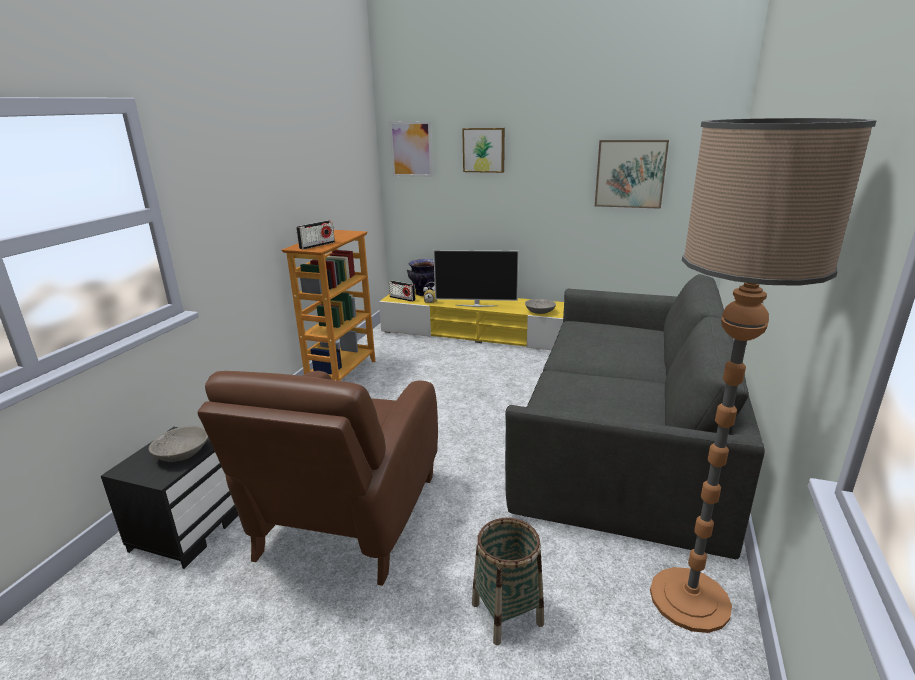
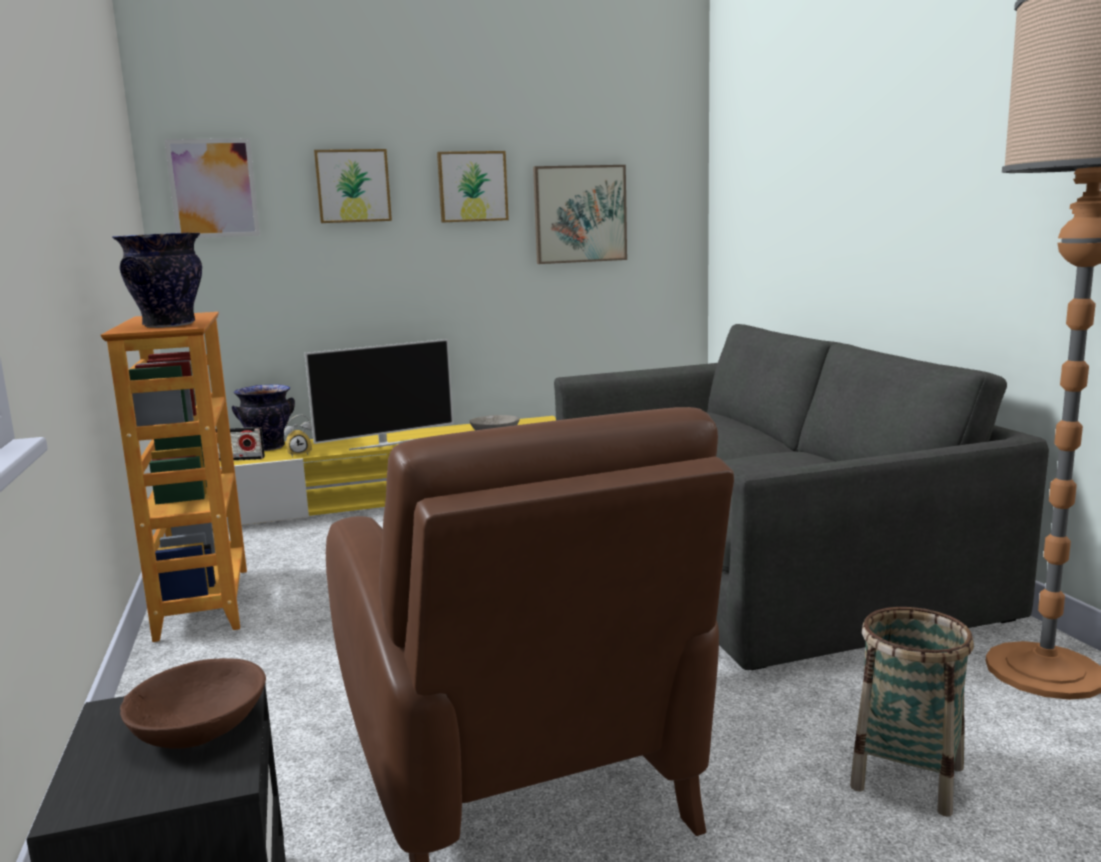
camera: 35 degrees left, 10 degrees down
grey bowl [149,425,208,462] -> brown bowl [120,658,266,748]
radio [296,220,335,250] -> vase [112,232,202,328]
none -> picture [437,151,509,223]

